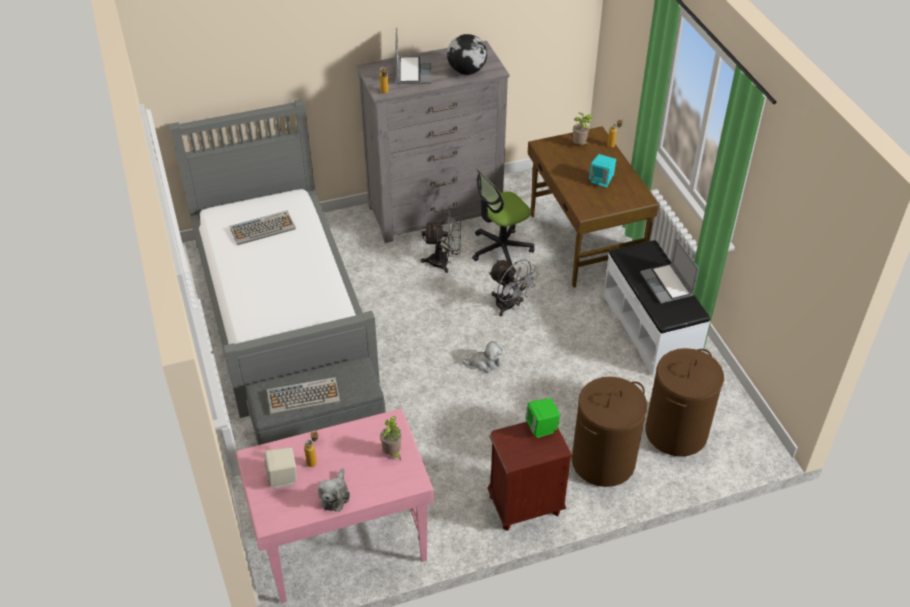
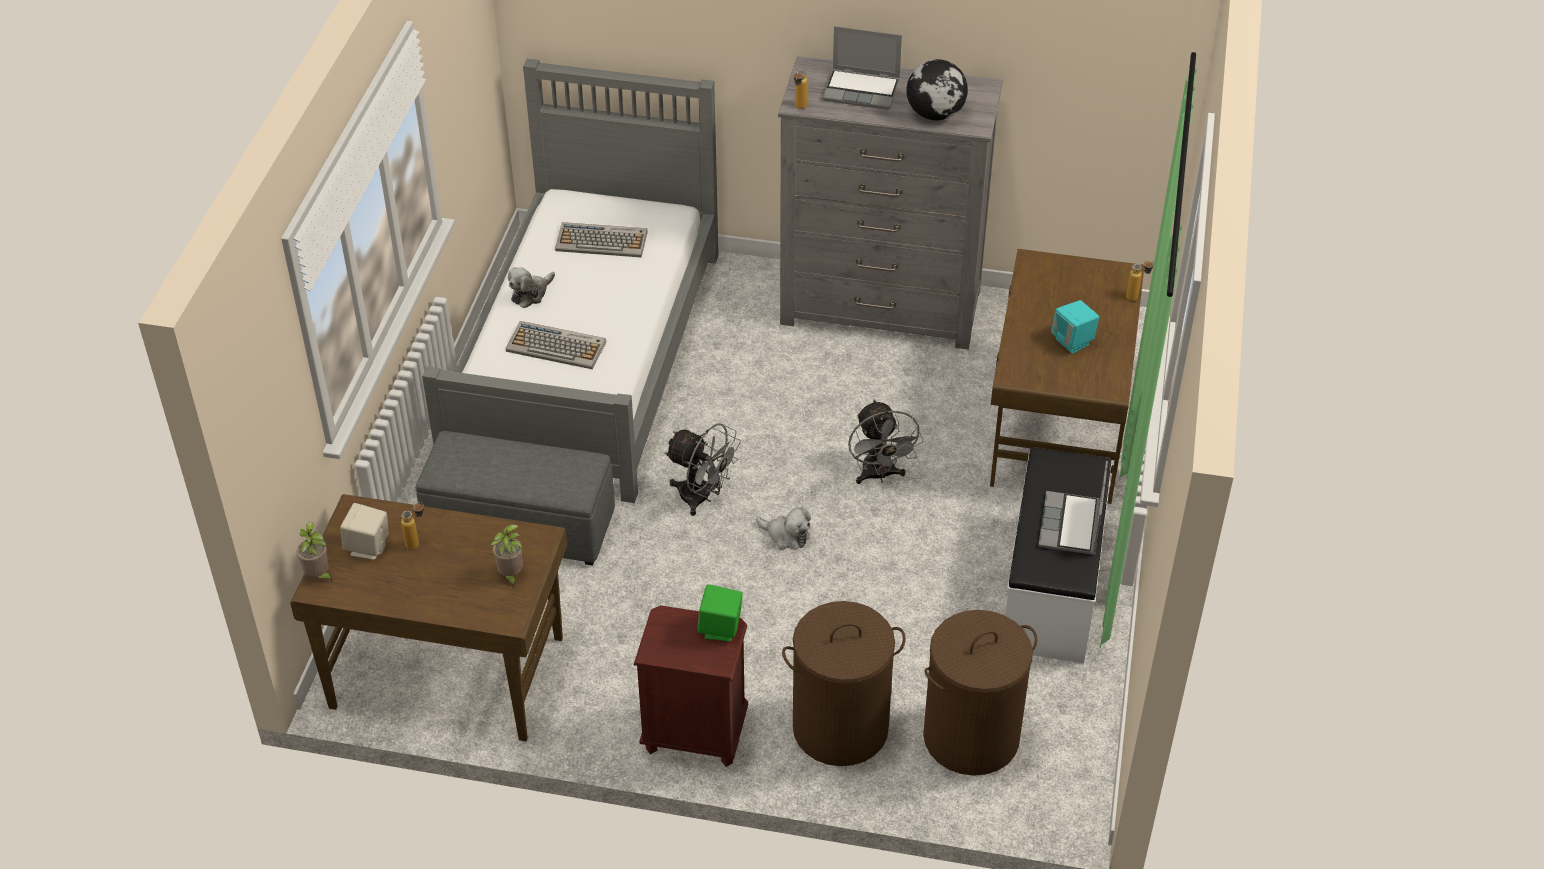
camera: 30 degrees right, 0 degrees up
pink desk [236,409,434,603] -> brown desk [290,494,567,742]
keyboard [267,377,341,415] -> keyboard moved to [506,321,606,369]
plush toy [318,468,350,512] -> plush toy moved to [508,267,555,308]
laptop [395,28,432,84] -> laptop turned 75 degrees clockwise [822,26,902,110]
grey fan [421,211,461,273] -> grey fan moved to [665,423,741,516]
office chair [472,168,535,265] -> none
potted plant [573,113,594,145] -> potted plant moved to [297,522,333,582]

